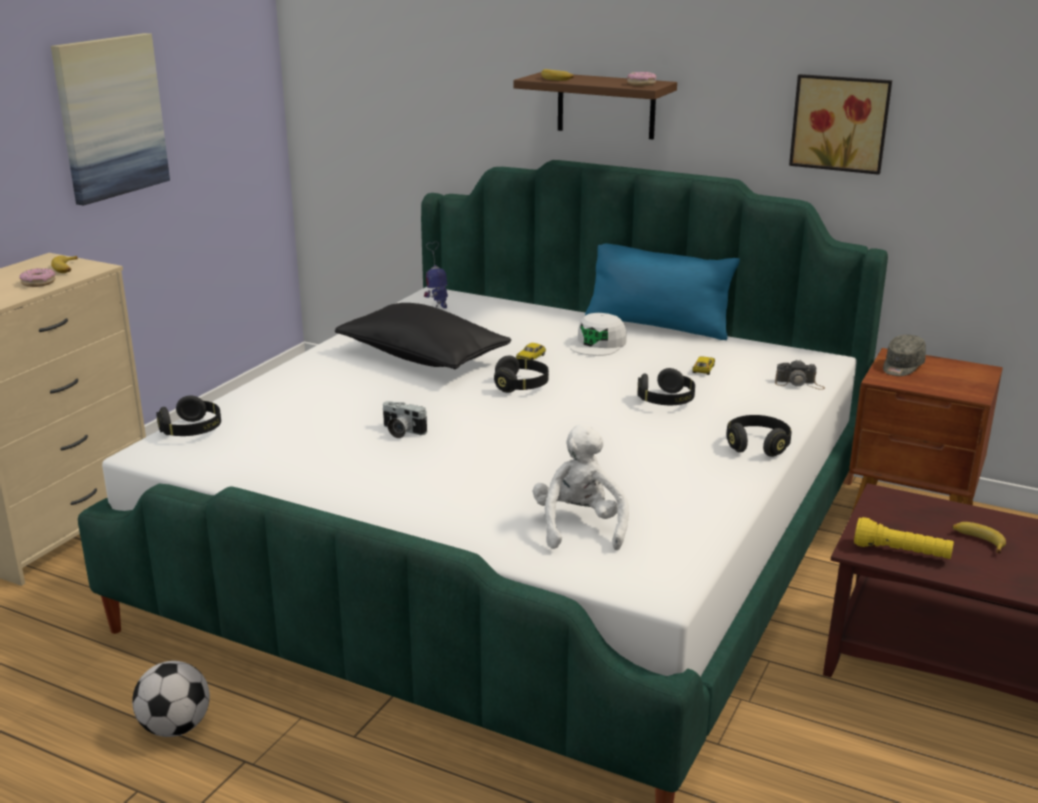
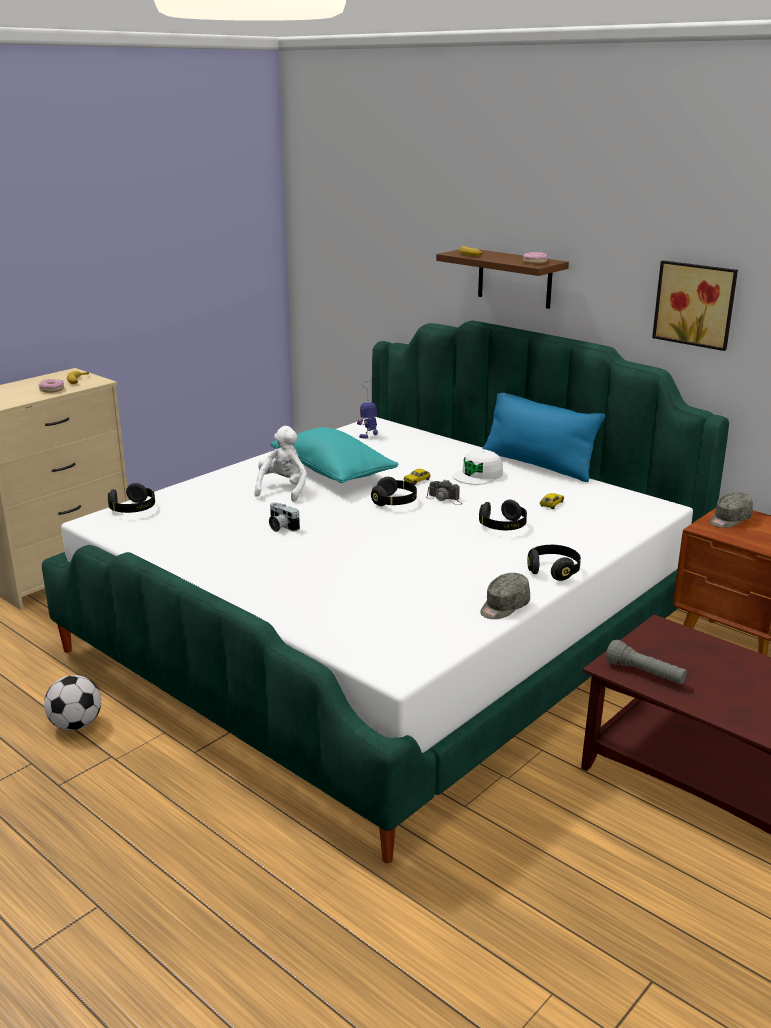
camera: 15 degrees right, 0 degrees up
picture [51,33,170,206] -> none
black pillow [335,303,511,369] -> turquoise pillow [270,427,399,483]
white plush toy [533,424,629,550] -> white plush toy moved to [254,426,307,502]
camera [775,359,825,390] -> camera moved to [426,479,462,505]
yellow flashlight [854,517,954,559] -> grey flashlight [606,640,687,685]
banana [952,522,1006,554] -> none
none -> grey cap [480,573,530,619]

